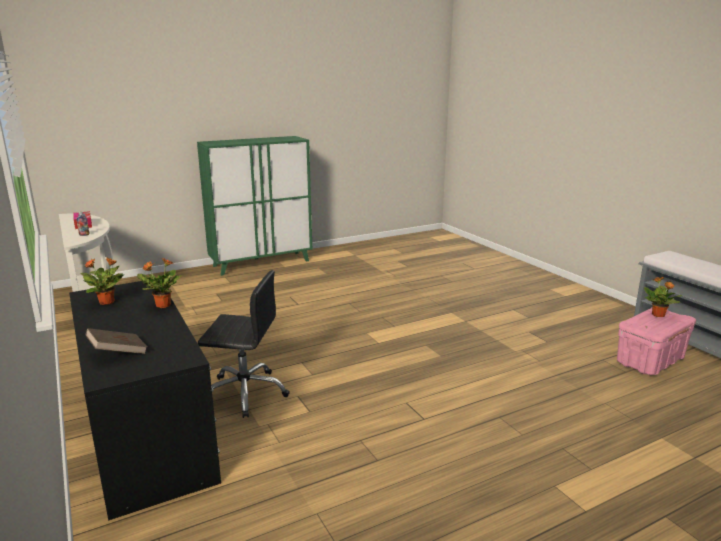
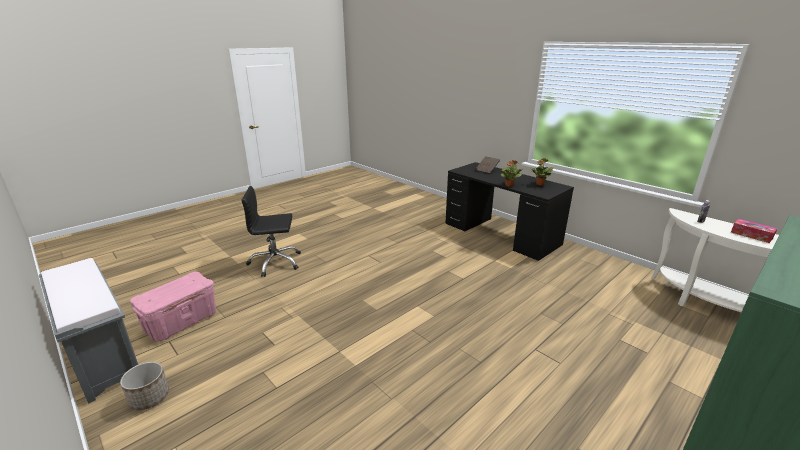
camera: 165 degrees right, 5 degrees up
black office chair [198,270,290,418] -> black office chair moved to [241,186,301,277]
potted plant [644,277,682,317] -> none
none -> planter [120,362,169,410]

